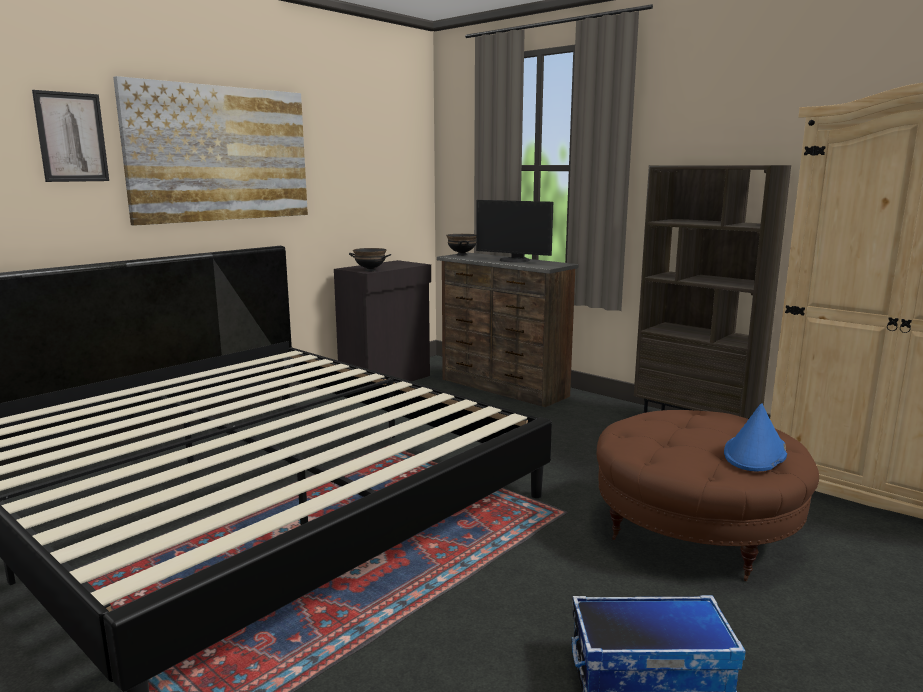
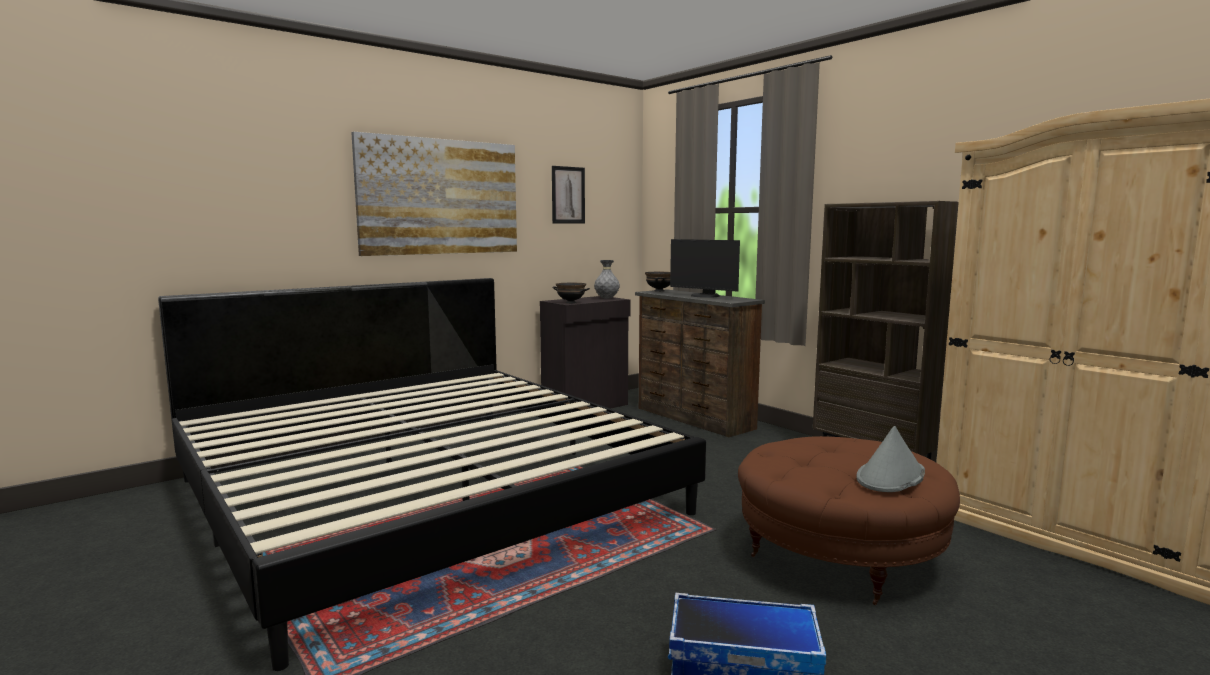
camera: 10 degrees right, 5 degrees down
picture [32,90,109,182] -> picture moved to [552,166,585,224]
blue hat [724,403,787,471] -> grey hat [857,426,925,492]
none -> grey vase [594,260,620,299]

